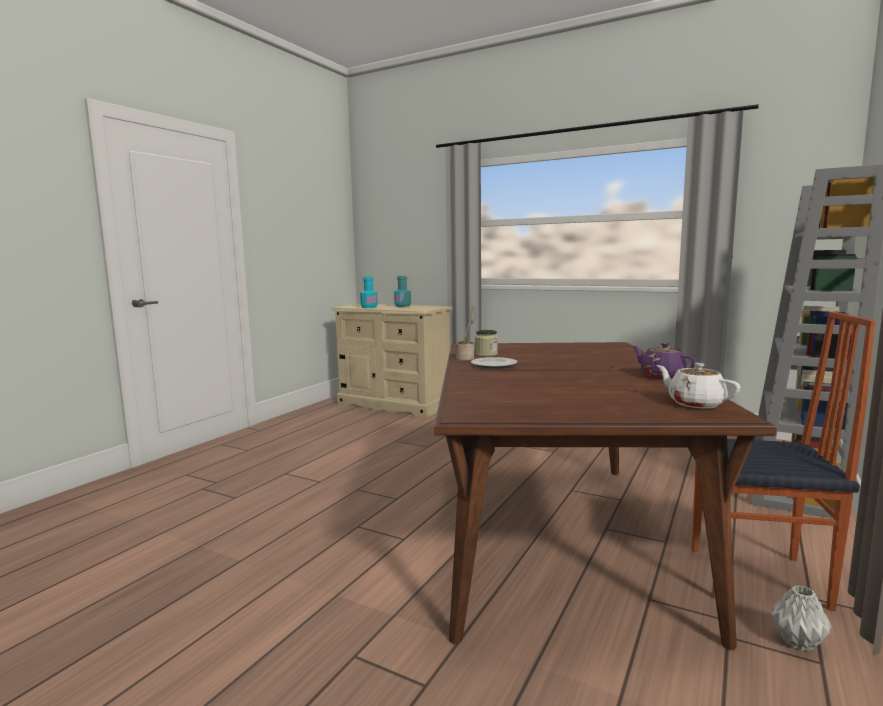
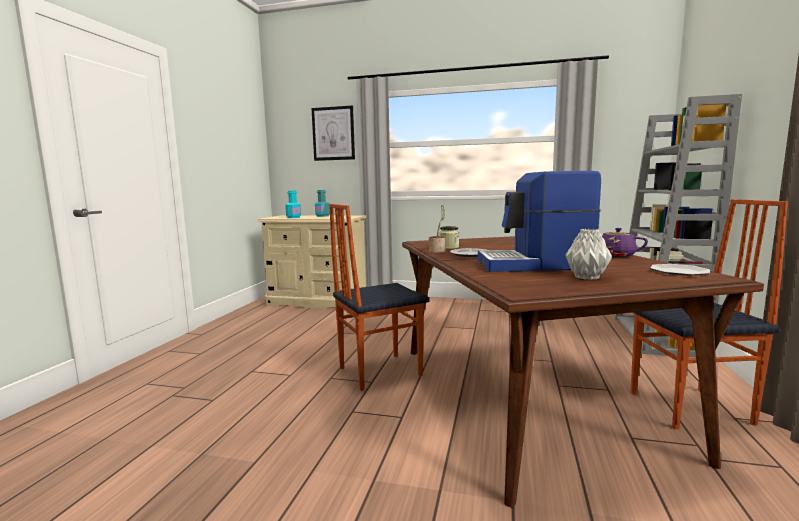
camera: 15 degrees left, 0 degrees up
white teapot [656,363,741,408] -> plate [650,264,710,276]
grey vase [771,585,831,651] -> grey vase moved to [565,229,612,280]
none -> picture [312,105,355,161]
none -> chair [329,204,429,391]
none -> coffee machine [478,171,601,272]

